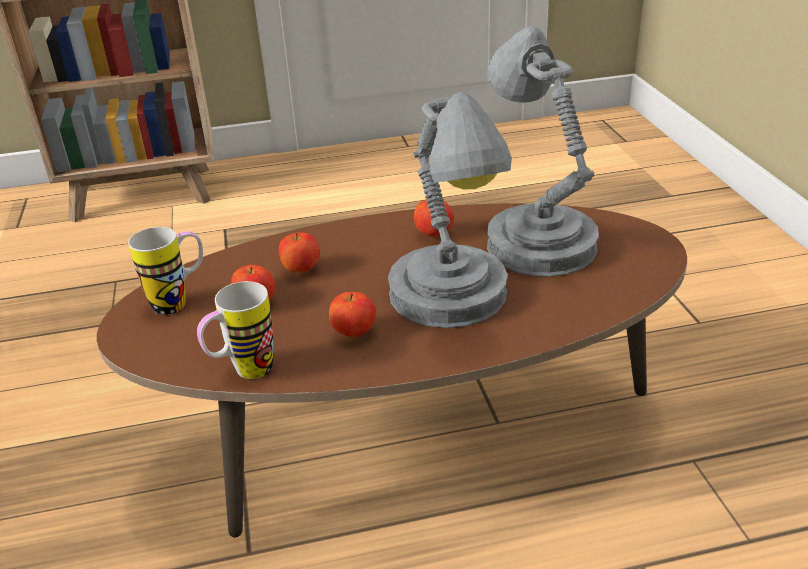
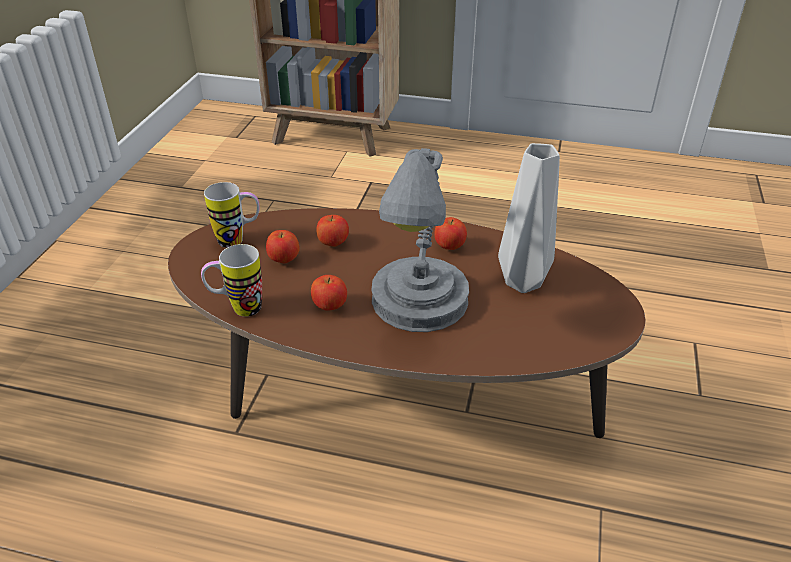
camera: 25 degrees right, 5 degrees up
grey table lamp [487,26,599,277] -> grey vase [498,143,560,293]

